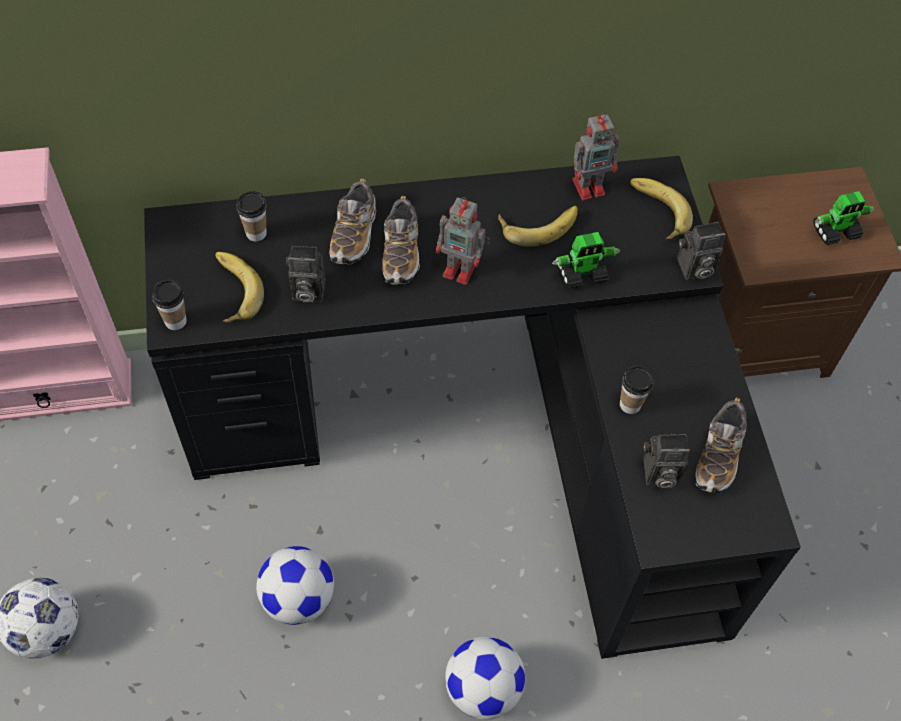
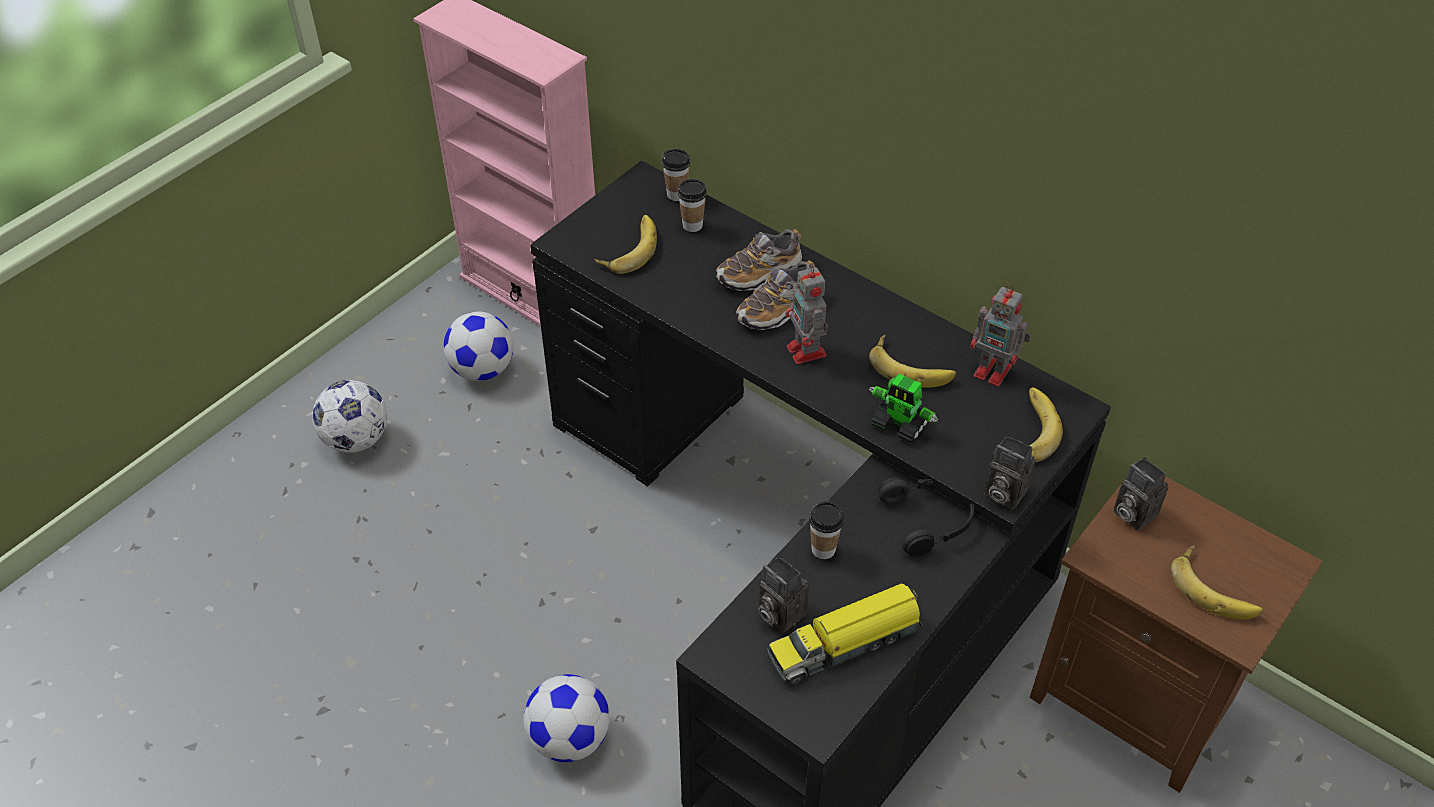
camera: 50 degrees right, 10 degrees down
cup [152,280,187,330] -> cup moved to [662,149,690,201]
football [256,546,334,625] -> football moved to [443,312,514,381]
camera [286,245,325,303] -> camera moved to [1113,457,1168,530]
shoe [695,397,747,494] -> toy truck [767,584,923,686]
toy robot [813,191,875,245] -> banana [1171,545,1263,620]
none -> black headphones [878,477,974,557]

